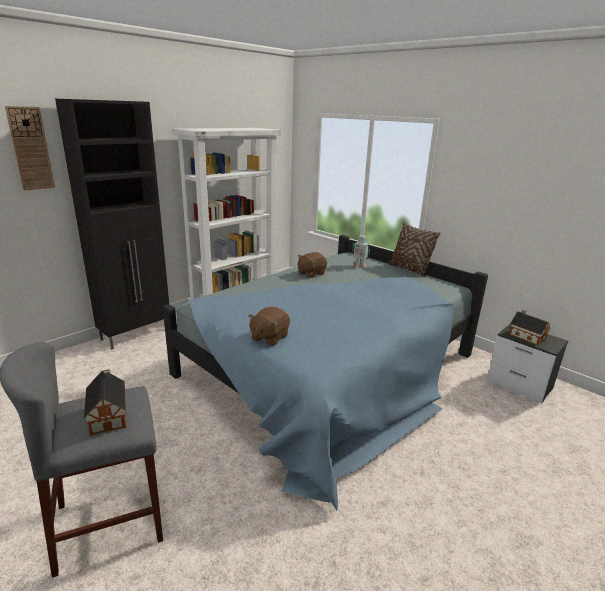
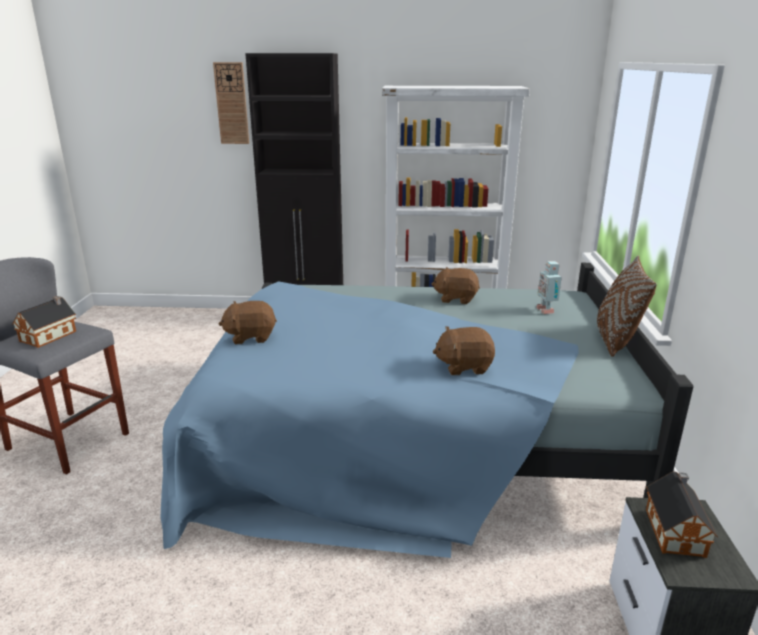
camera: 50 degrees right, 0 degrees up
none -> brown plush toy [433,326,495,375]

